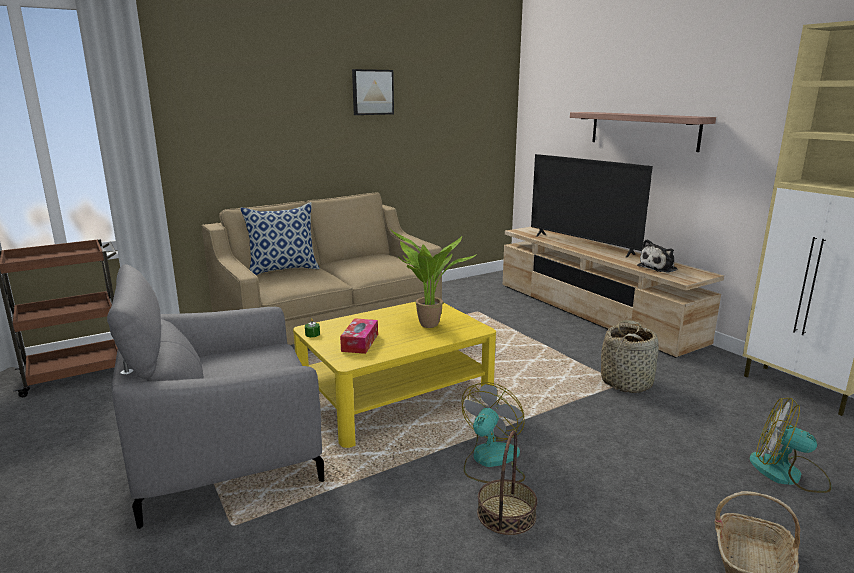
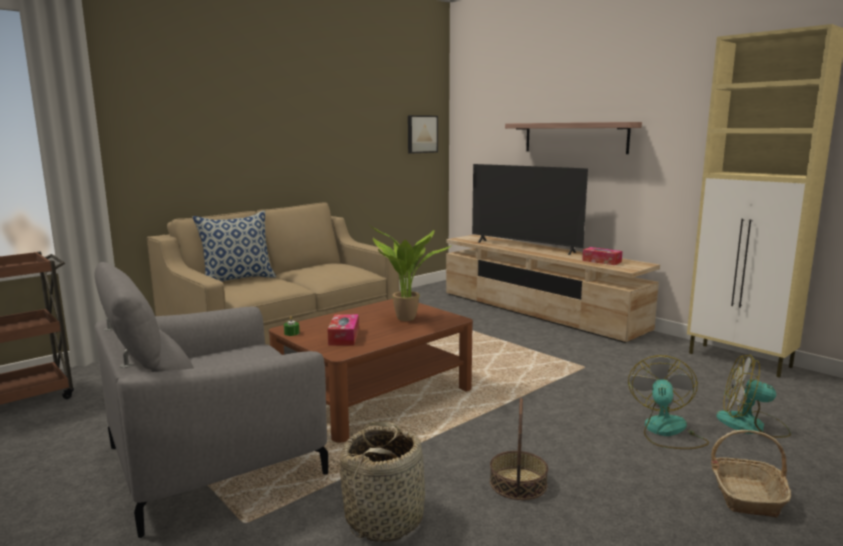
camera: 10 degrees left, 5 degrees down
yellow coffee table [293,302,496,448] -> brown coffee table [269,299,473,443]
picture [352,69,394,115] -> picture moved to [408,115,438,153]
fan [462,382,525,483] -> fan moved to [628,355,709,449]
basket [601,320,659,393] -> basket moved to [340,421,425,542]
plush toy [637,239,678,273] -> tissue box [582,247,622,265]

